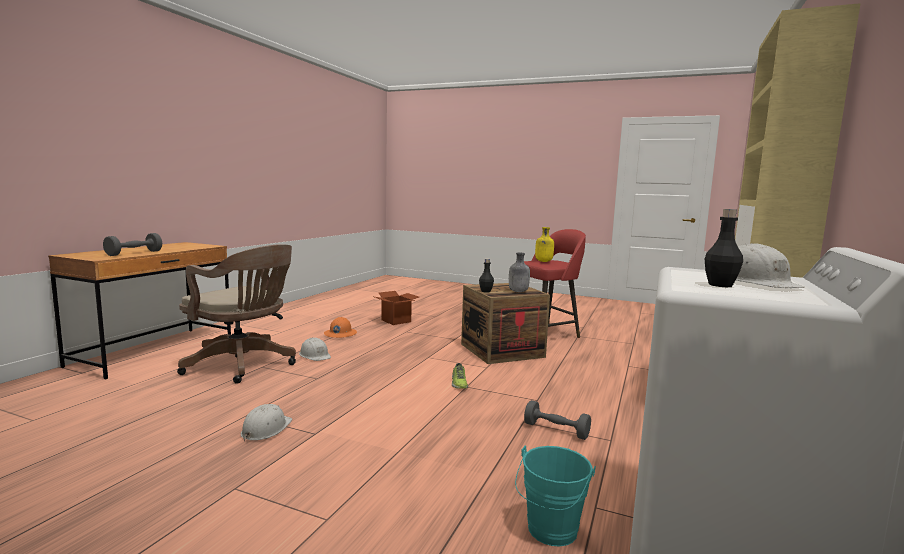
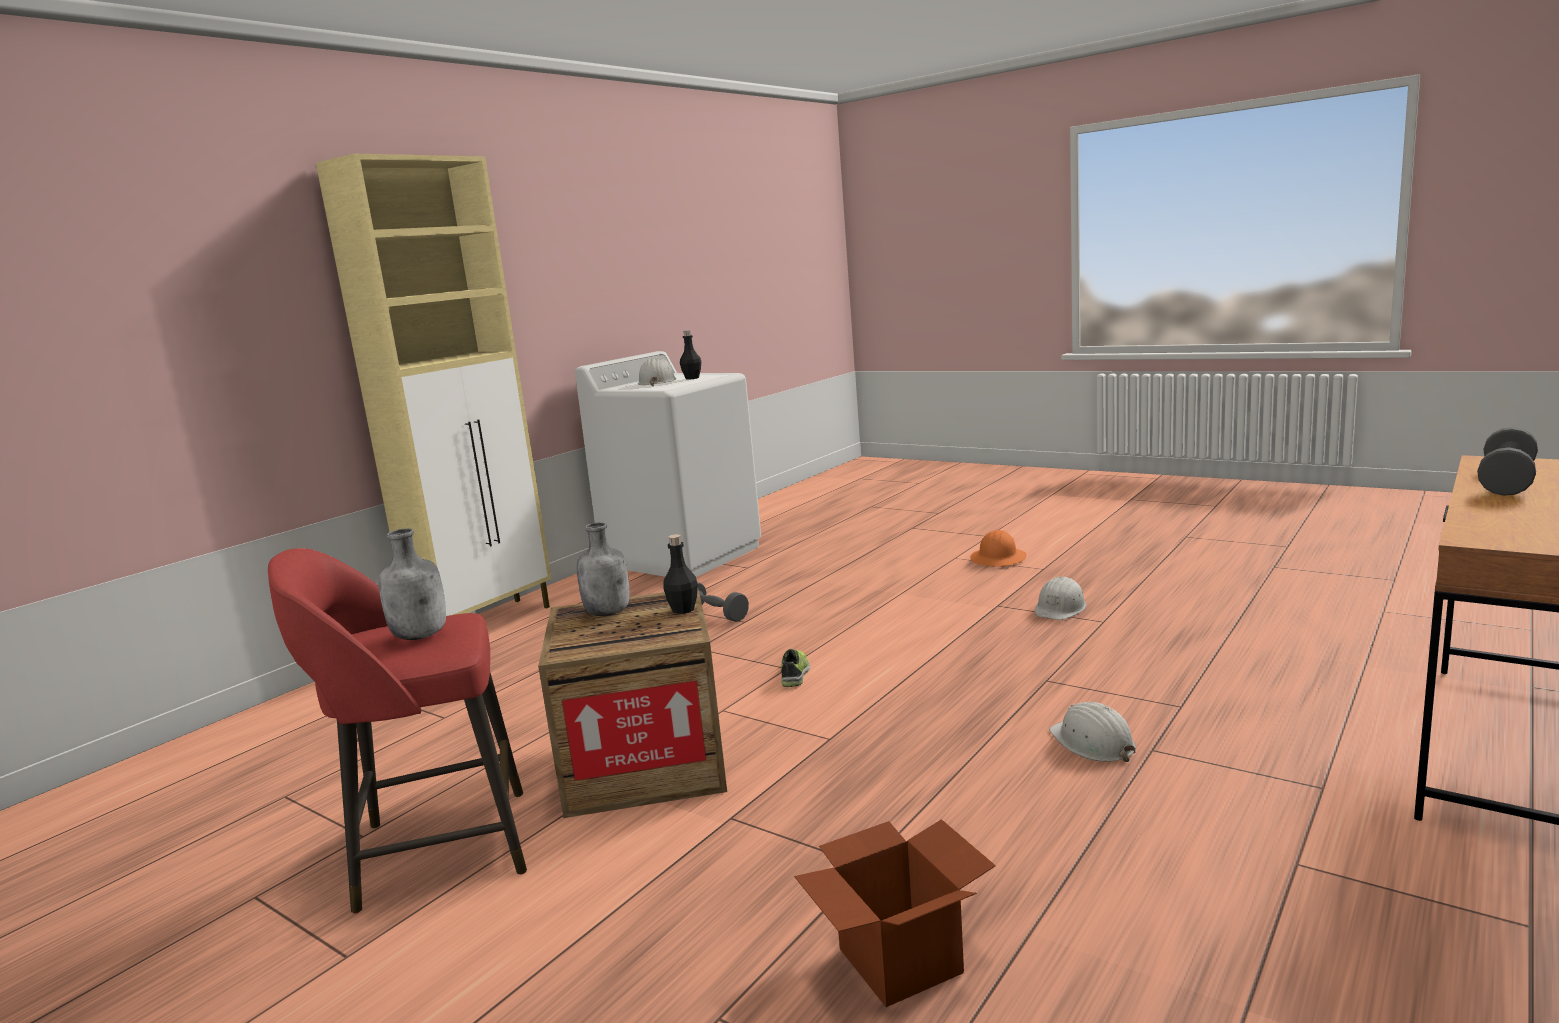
camera: 165 degrees left, 5 degrees up
brown office chair [177,244,296,384] -> none
orange hard hat [324,317,357,338] -> orange hard hat moved to [970,530,1026,567]
turquoise bucket [515,445,596,546] -> none
yellow bottle [535,227,554,262] -> grey bottle [378,528,446,640]

